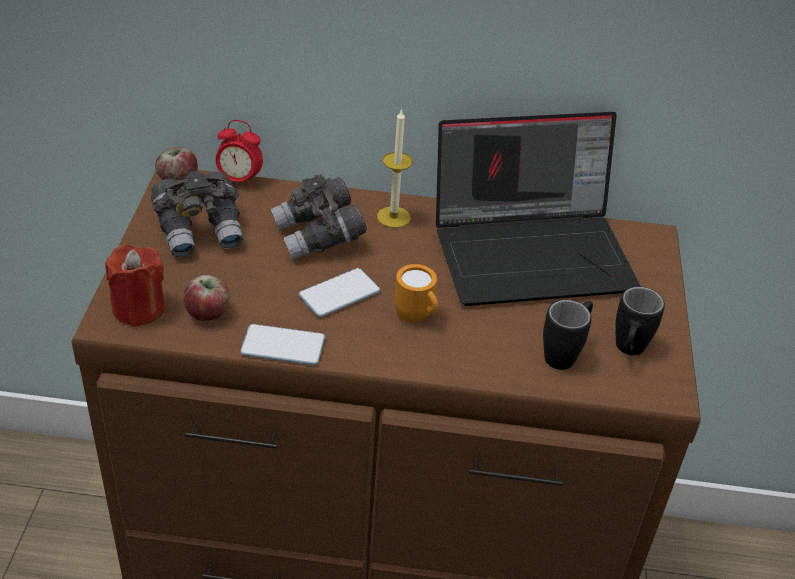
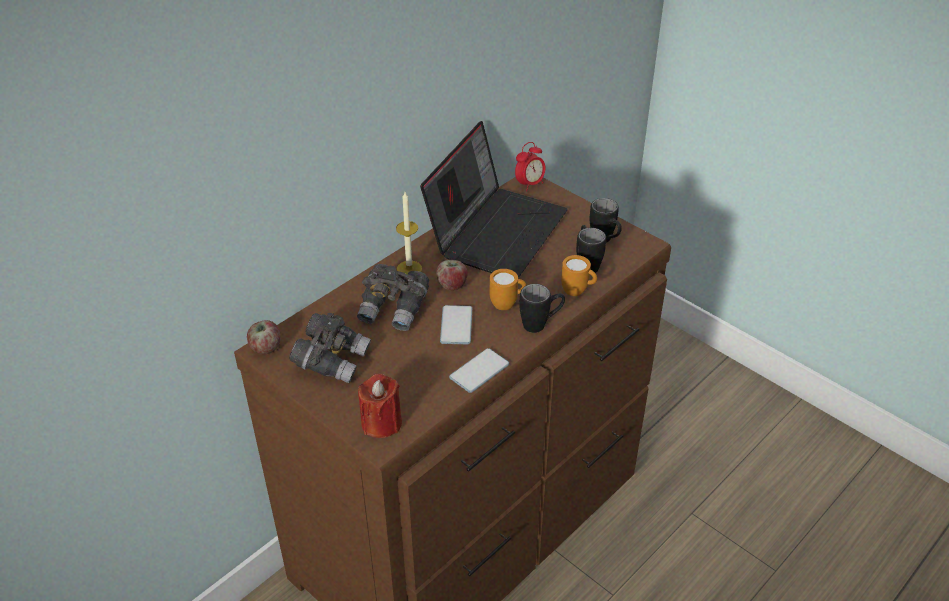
camera: 50 degrees left, 0 degrees up
apple [183,275,230,321] -> apple moved to [436,260,468,291]
alarm clock [216,120,263,189] -> alarm clock moved to [515,142,546,191]
none -> black mug [519,284,565,333]
none -> orange mug [561,255,597,296]

